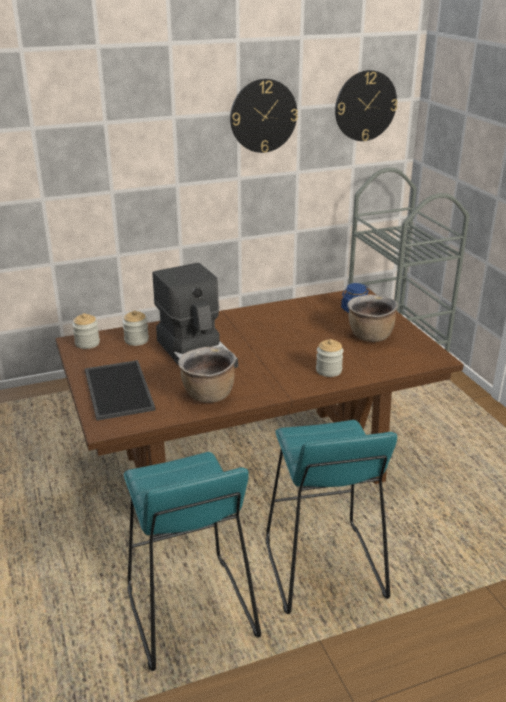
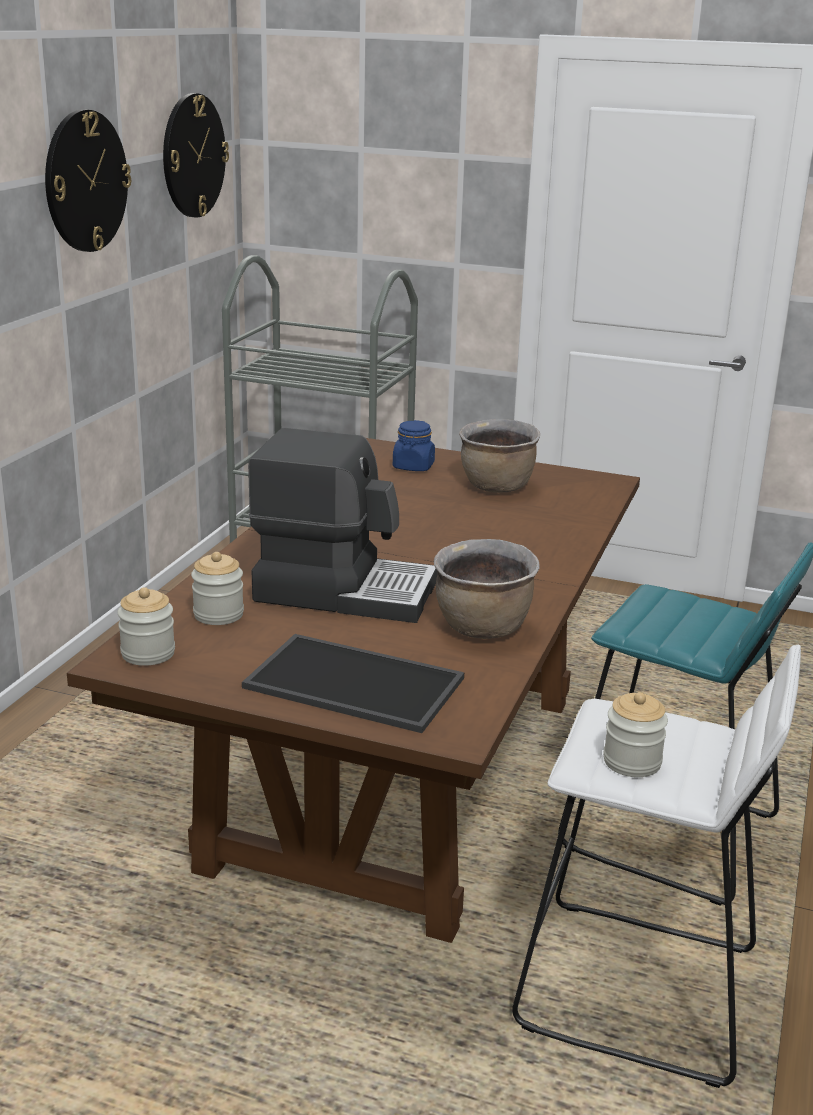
camera: 50 degrees left, 5 degrees down
turquoise stool [124,452,261,671] -> white stool [512,645,801,1088]
jar [316,339,344,377] -> jar moved to [603,692,668,777]

